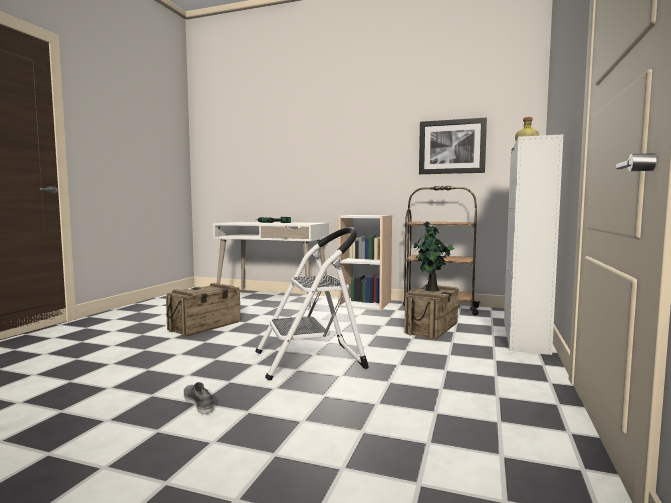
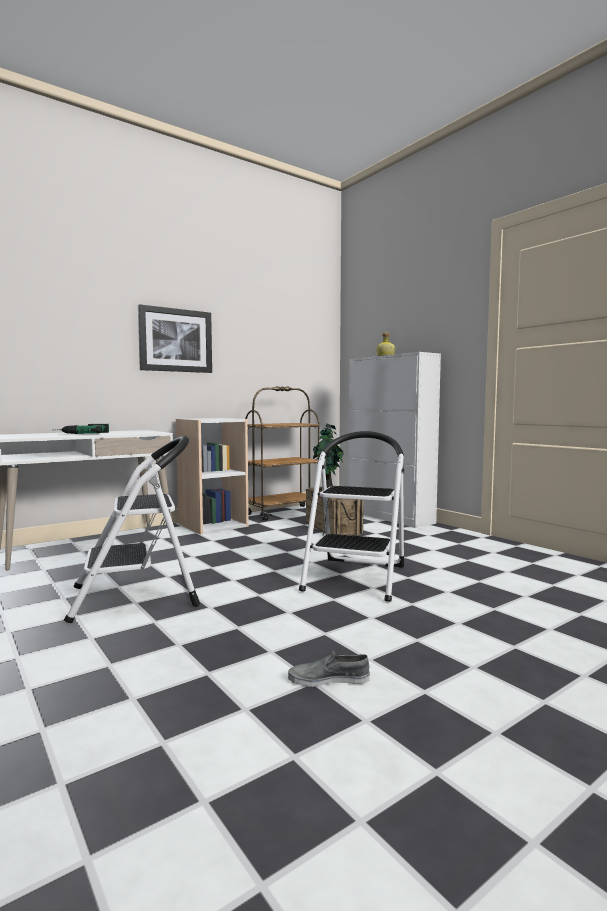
camera: 55 degrees left, 0 degrees up
crate [166,283,241,336] -> step ladder [64,436,200,623]
grey shoe [184,382,214,414] -> grey shoe moved to [288,651,370,687]
picture [419,118,487,174] -> picture moved to [138,304,212,373]

